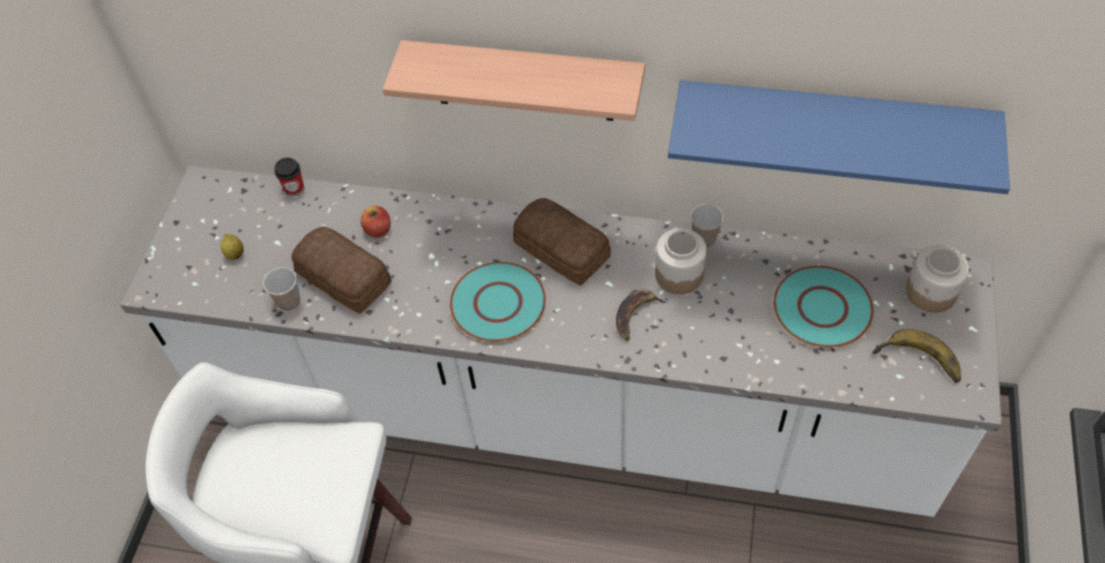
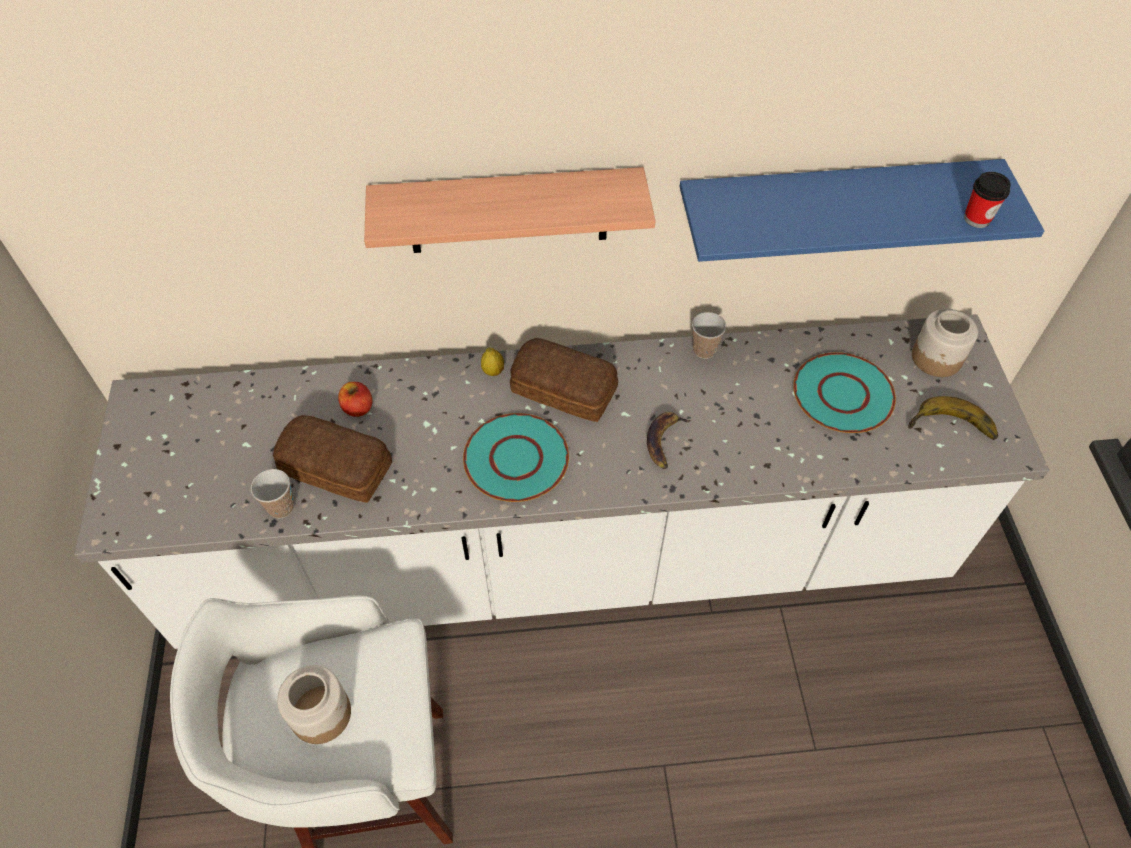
camera: 20 degrees left, 0 degrees up
lemon [221,233,244,260] -> lemon moved to [481,347,504,376]
cup [274,158,304,197] -> cup moved to [964,172,1011,228]
jar [655,228,707,294] -> jar moved to [277,665,351,744]

